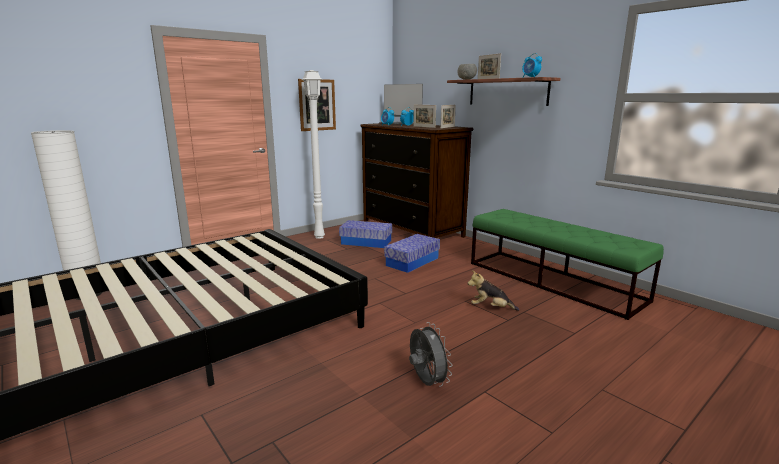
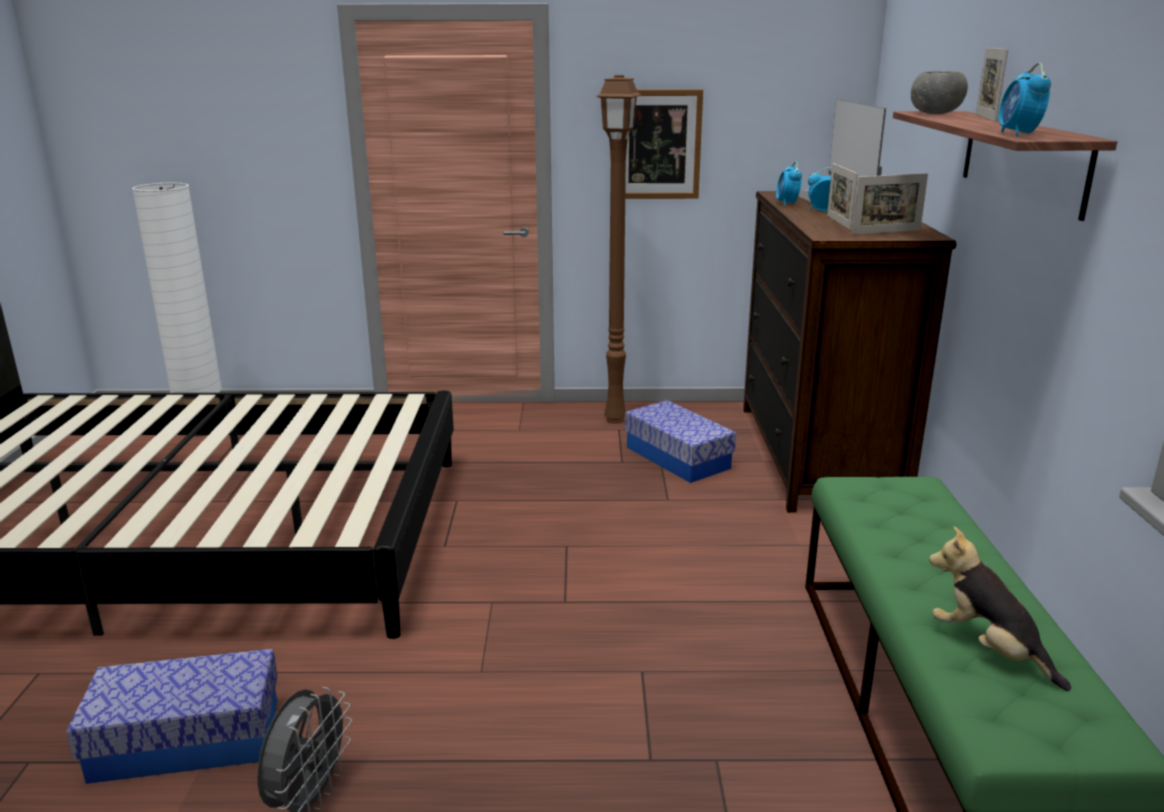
camera: 40 degrees right, 5 degrees up
white floor lamp [301,70,325,239] -> brown floor lamp [596,75,642,423]
storage box [384,234,440,273] -> storage box moved to [66,649,278,784]
plush toy [468,270,519,311] -> plush toy moved to [929,526,1071,691]

